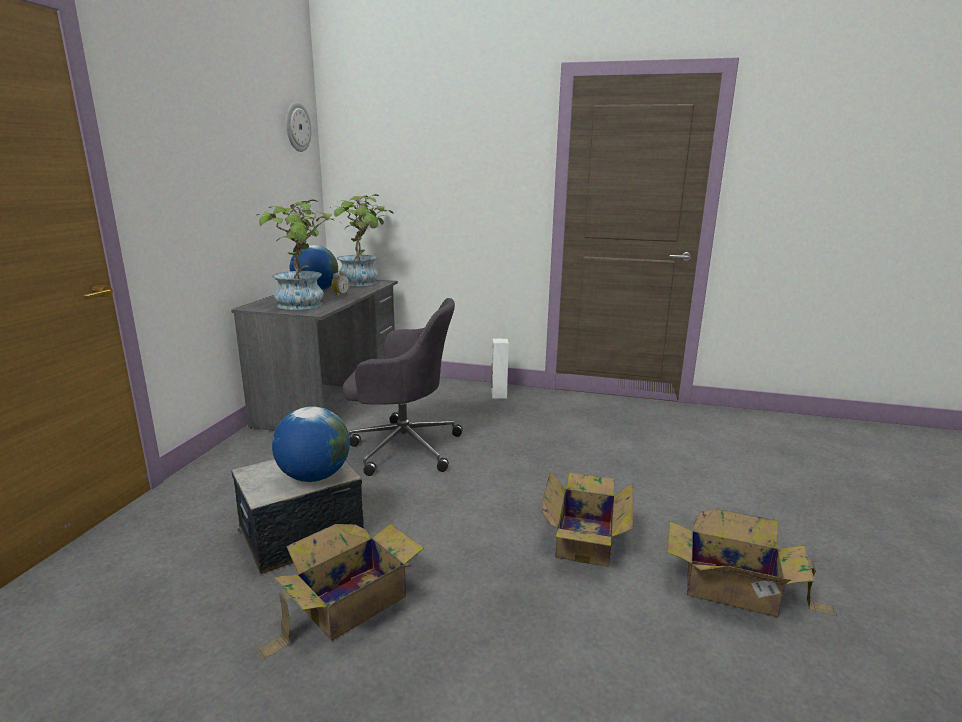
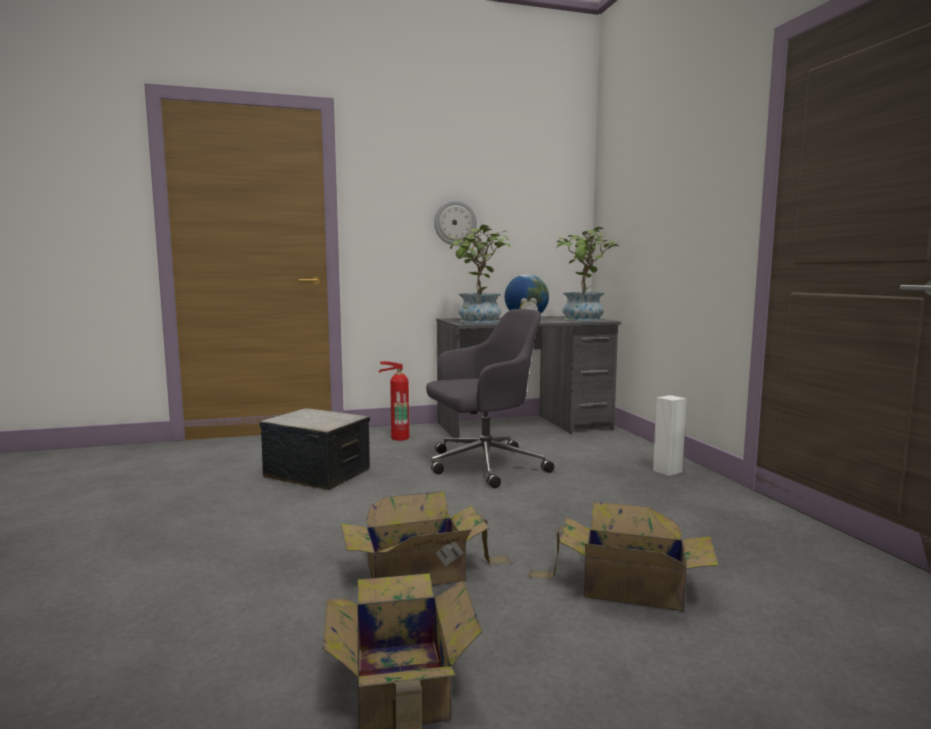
camera: 60 degrees right, 10 degrees down
cardboard box [256,524,424,660] -> cardboard box moved to [528,501,719,611]
globe [272,406,350,482] -> none
wall clock [286,102,312,152] -> wall clock moved to [434,200,477,245]
grey office chair [343,298,463,476] -> grey office chair turned 90 degrees counterclockwise [426,309,554,488]
none -> fire extinguisher [378,361,409,441]

